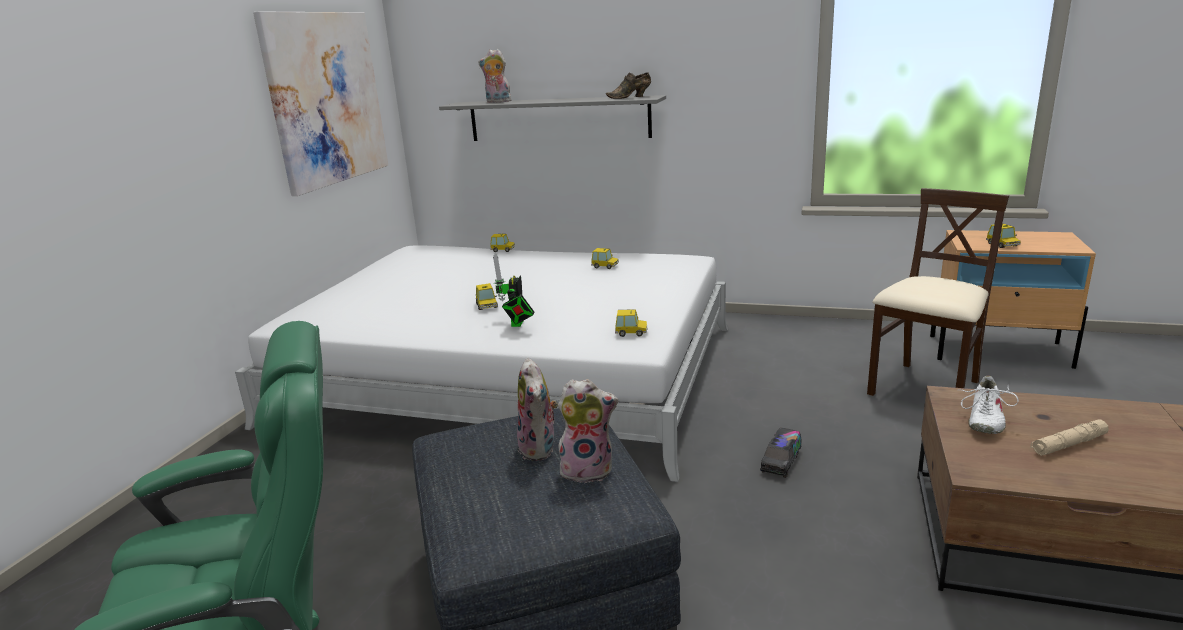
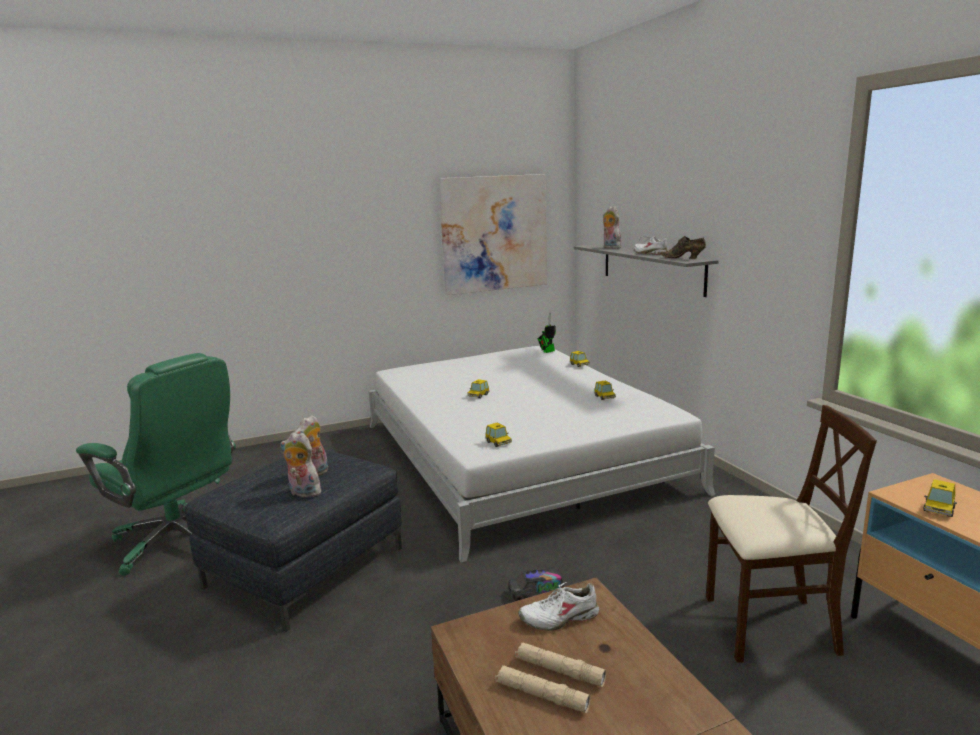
camera: 50 degrees right, 5 degrees down
toy robot [493,254,534,327] -> toy robot moved to [538,312,556,353]
plush toy [558,379,618,483] -> plush toy turned 150 degrees clockwise [280,432,321,498]
none -> beige flashlight [495,666,591,713]
none -> white shoe [634,236,668,255]

